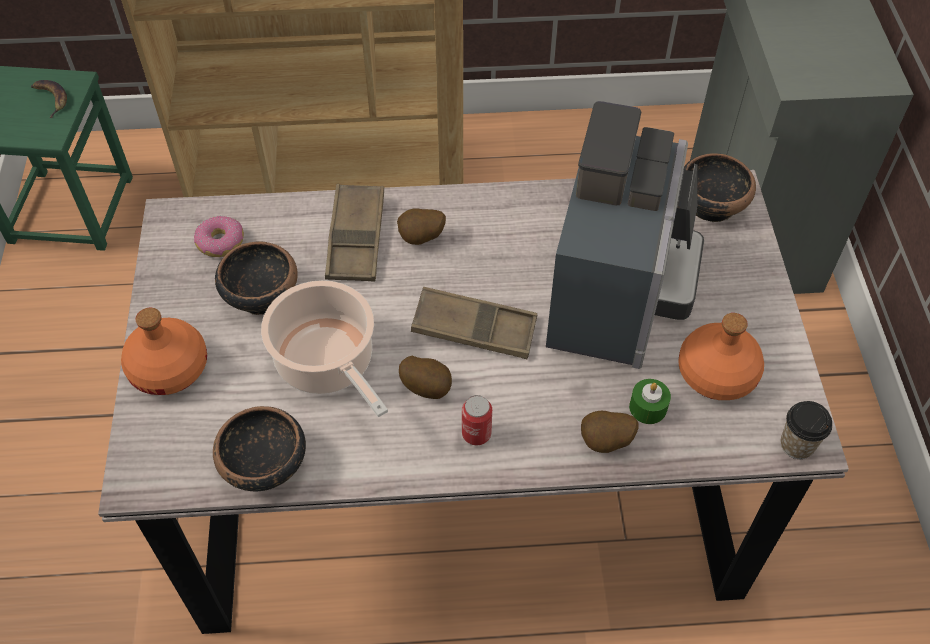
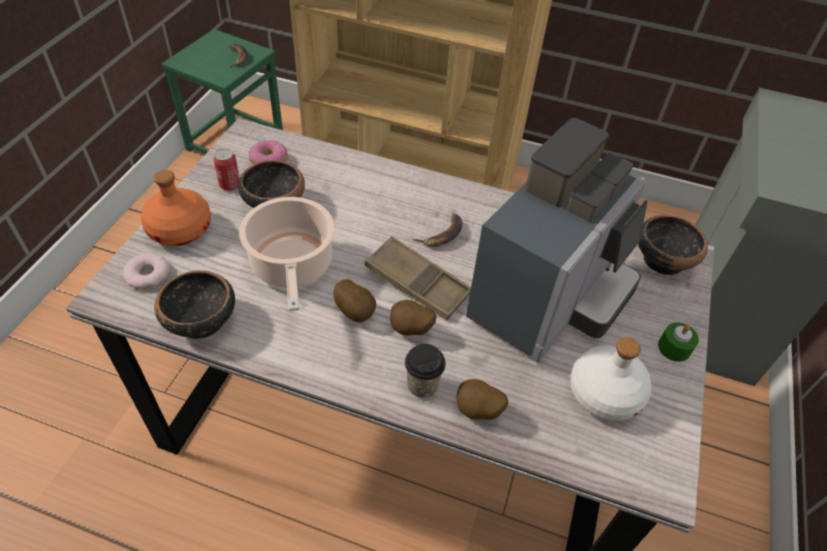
camera: 20 degrees right, 5 degrees down
brown tray [325,184,384,282] -> none
potato [397,208,446,245] -> potato moved to [390,300,436,336]
can [462,395,492,445] -> can moved to [213,149,240,191]
green candle [629,379,671,424] -> green candle moved to [658,323,699,362]
orange bottle [678,313,764,400] -> white bottle [570,337,651,420]
cup [781,401,832,459] -> cup moved to [405,344,446,398]
none -> donut [123,253,170,289]
none -> banana [413,213,462,247]

